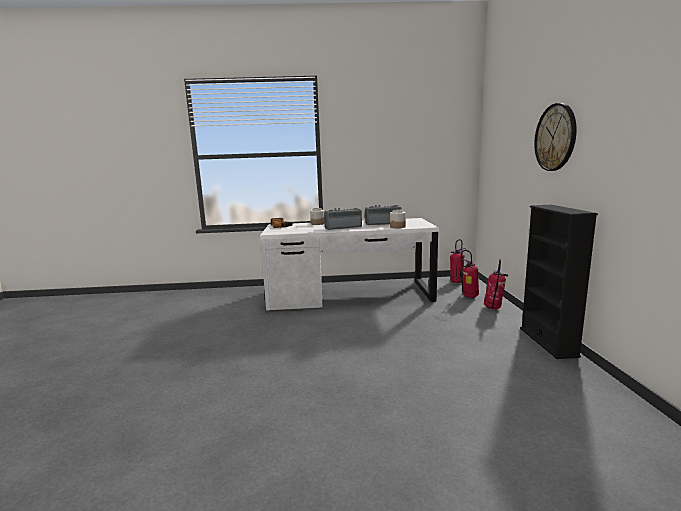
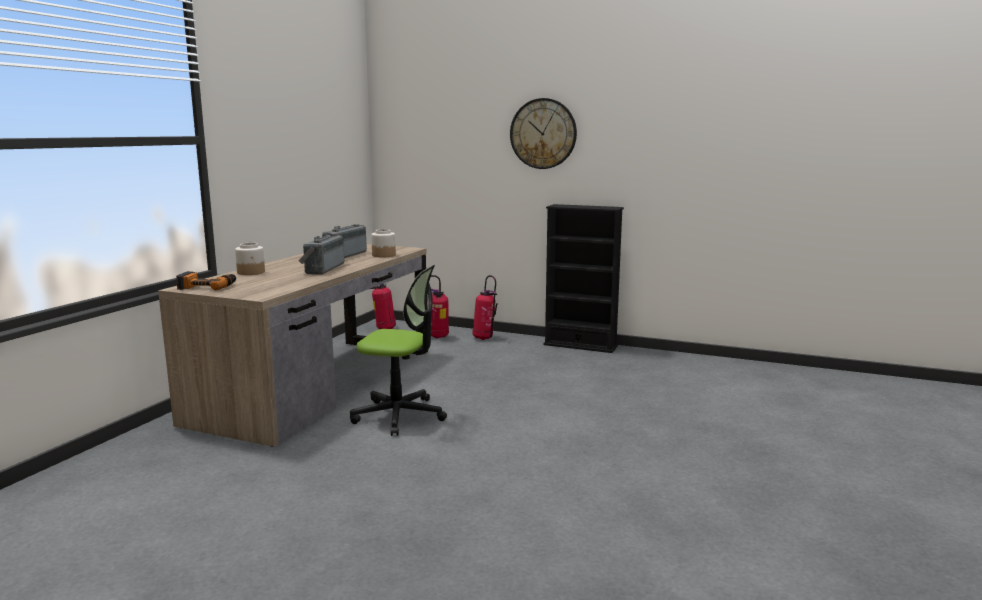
camera: 65 degrees left, 0 degrees up
white desk [260,218,439,311] -> brown desk [158,244,428,447]
none -> office chair [350,265,447,436]

